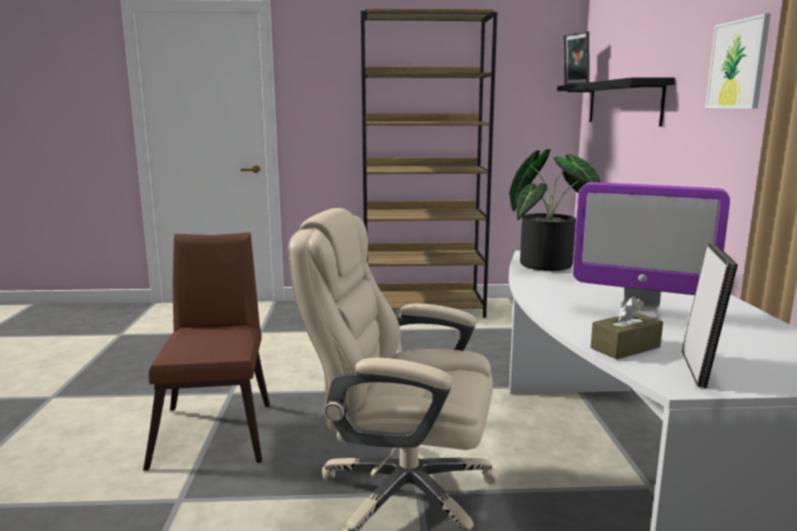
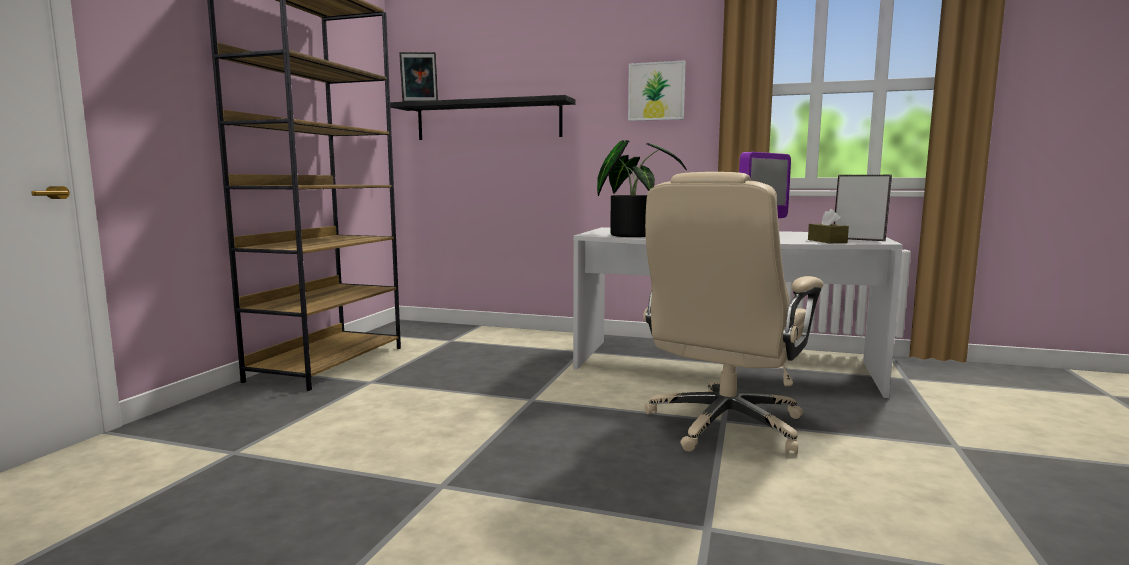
camera: 70 degrees left, 5 degrees down
brown chair [143,232,270,471] -> none

